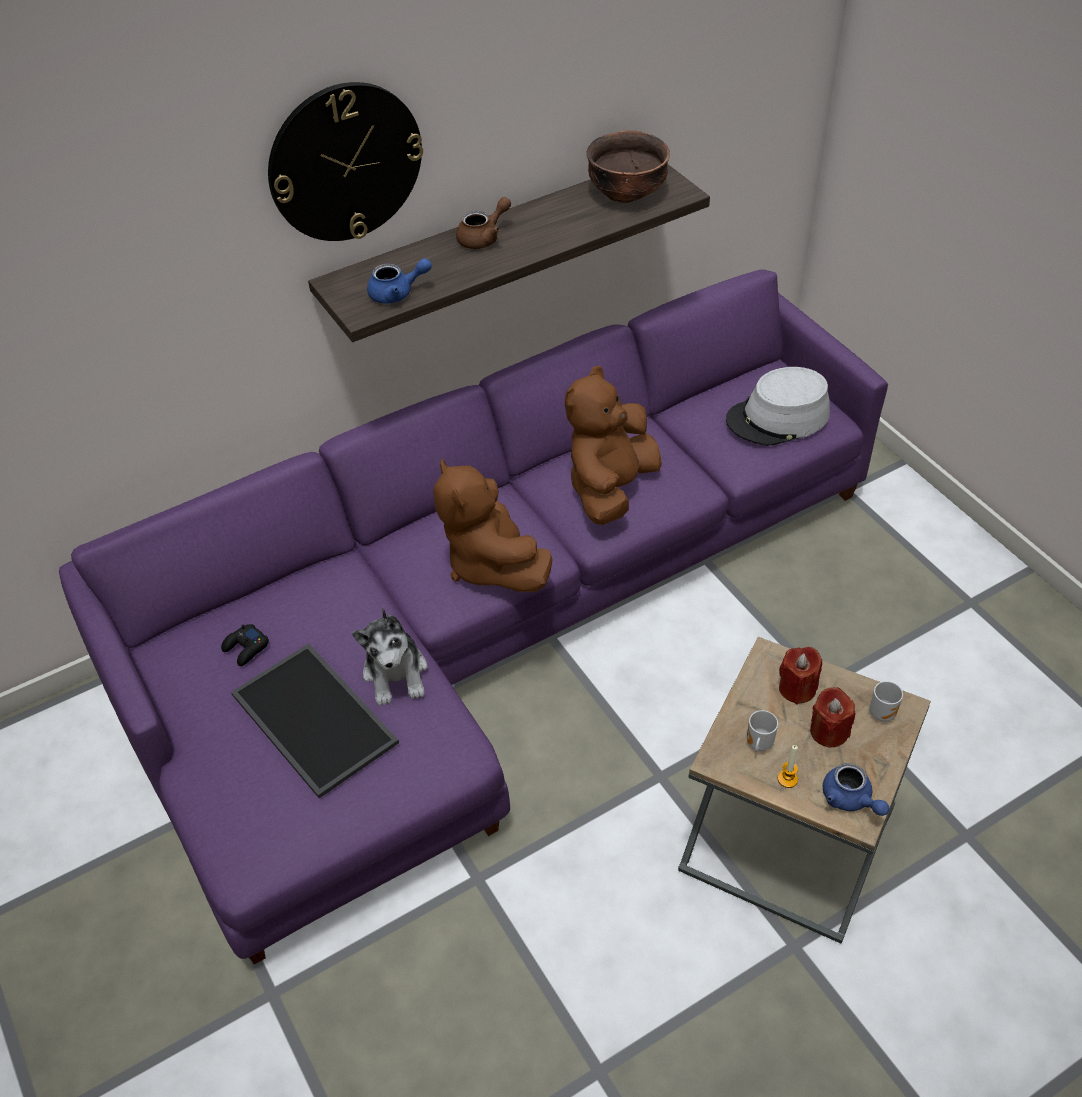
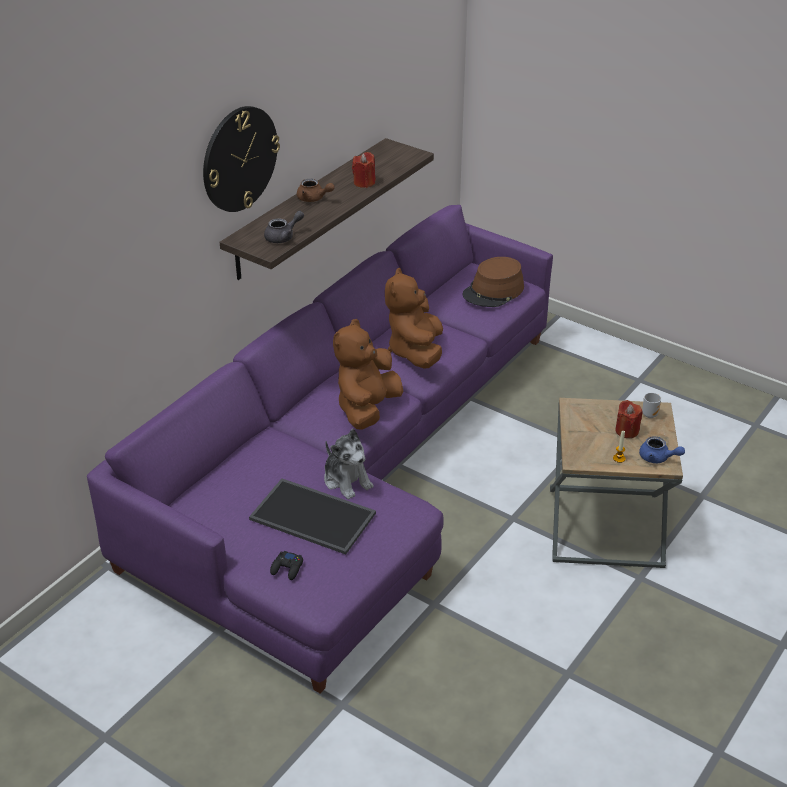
camera: 25 degrees left, 10 degrees down
black game controller [221,624,269,666] -> black game controller moved to [270,551,303,580]
blue teapot [367,258,432,304] -> grey teapot [264,211,304,243]
brown plush toy [433,459,553,592] -> brown plush toy turned 75 degrees clockwise [333,319,403,430]
brown teapot [456,197,511,249] -> brown teapot turned 90 degrees clockwise [297,179,335,202]
brown bowl [586,130,670,203] -> none
grey hat [726,367,830,446] -> brown hat [463,257,524,307]
mug [747,710,778,752] -> none
red candle [779,647,822,705] -> red candle moved to [352,152,375,188]

